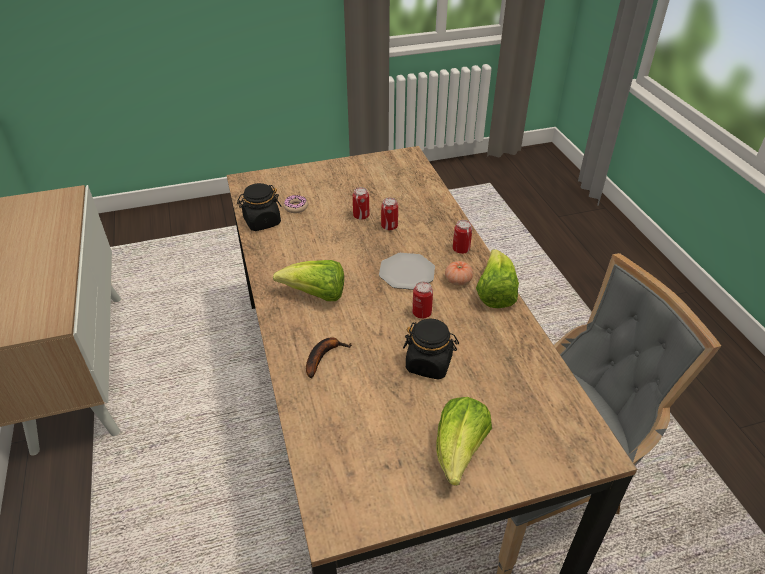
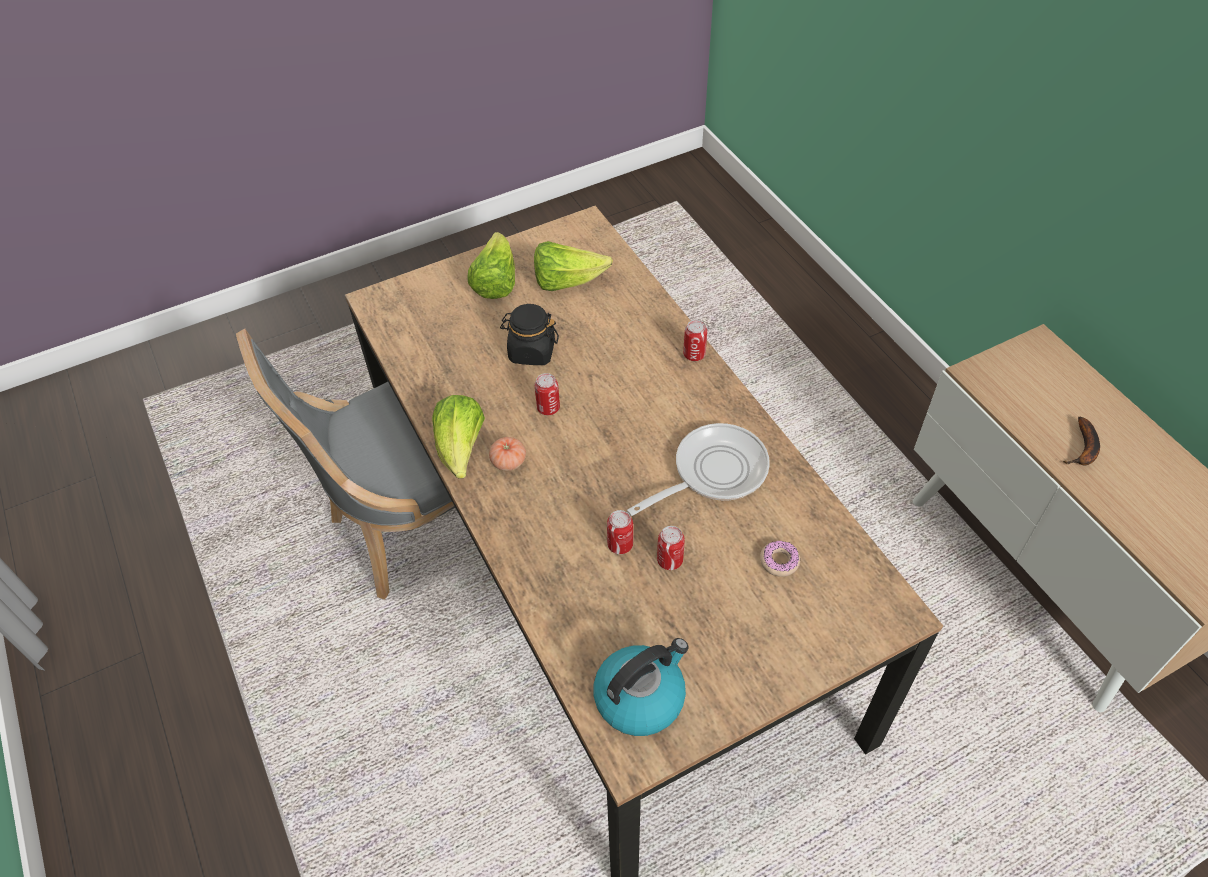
camera: 170 degrees right, 10 degrees up
black jar [237,183,281,231] -> none
lettuce [273,260,344,301] -> lettuce moved to [534,241,613,291]
banana [306,337,352,378] -> banana moved to [1063,417,1100,465]
plate [379,253,435,290] -> none
can [453,220,472,254] -> can moved to [683,320,707,361]
none -> kettle [594,638,689,736]
none -> frying pan [627,423,770,516]

